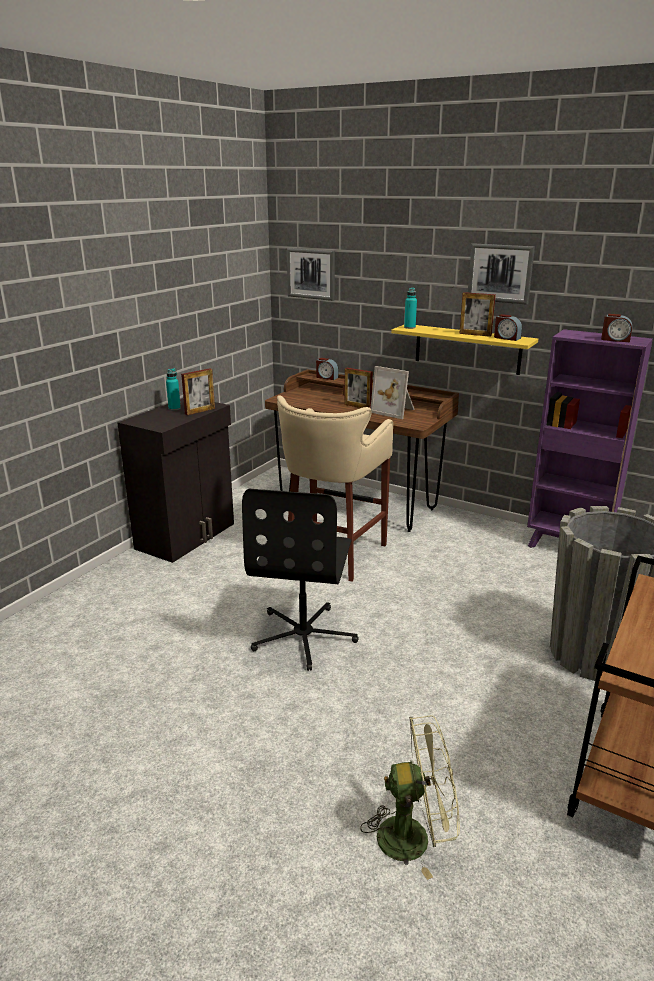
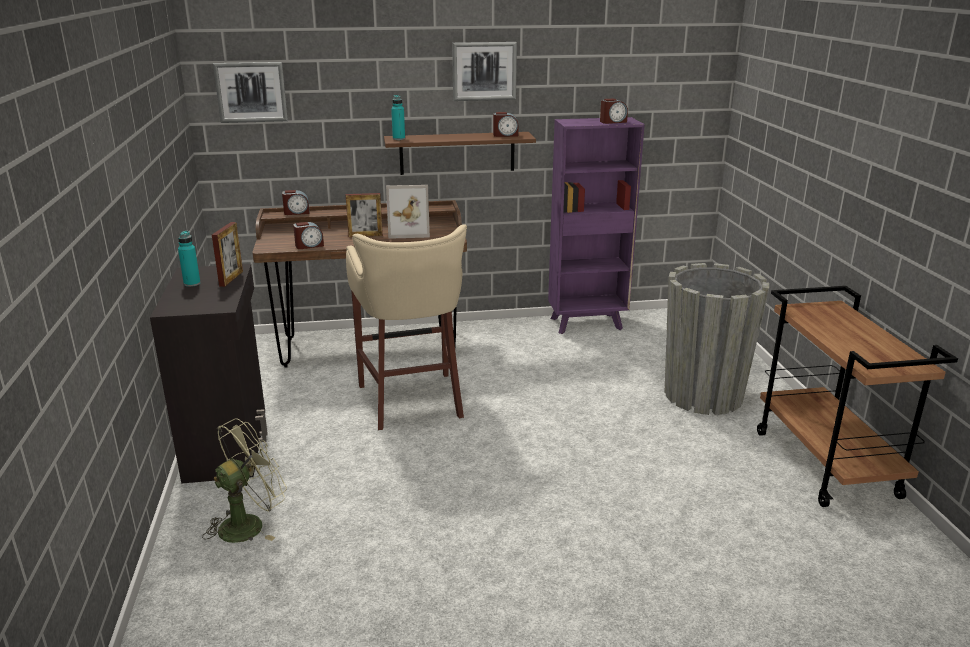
camera: 40 degrees left, 0 degrees up
black office chair [242,489,358,671] -> none
green fan [360,715,460,880] -> green fan moved to [202,418,287,543]
yellow shelf [391,325,538,375] -> brown shelf [384,132,536,175]
picture frame [459,292,496,337] -> none
none -> alarm clock [293,222,324,249]

